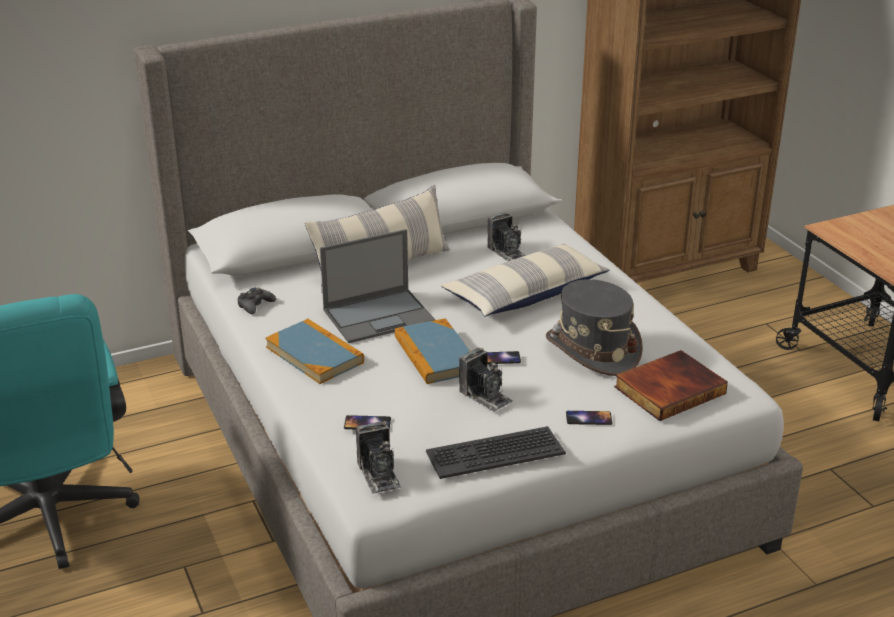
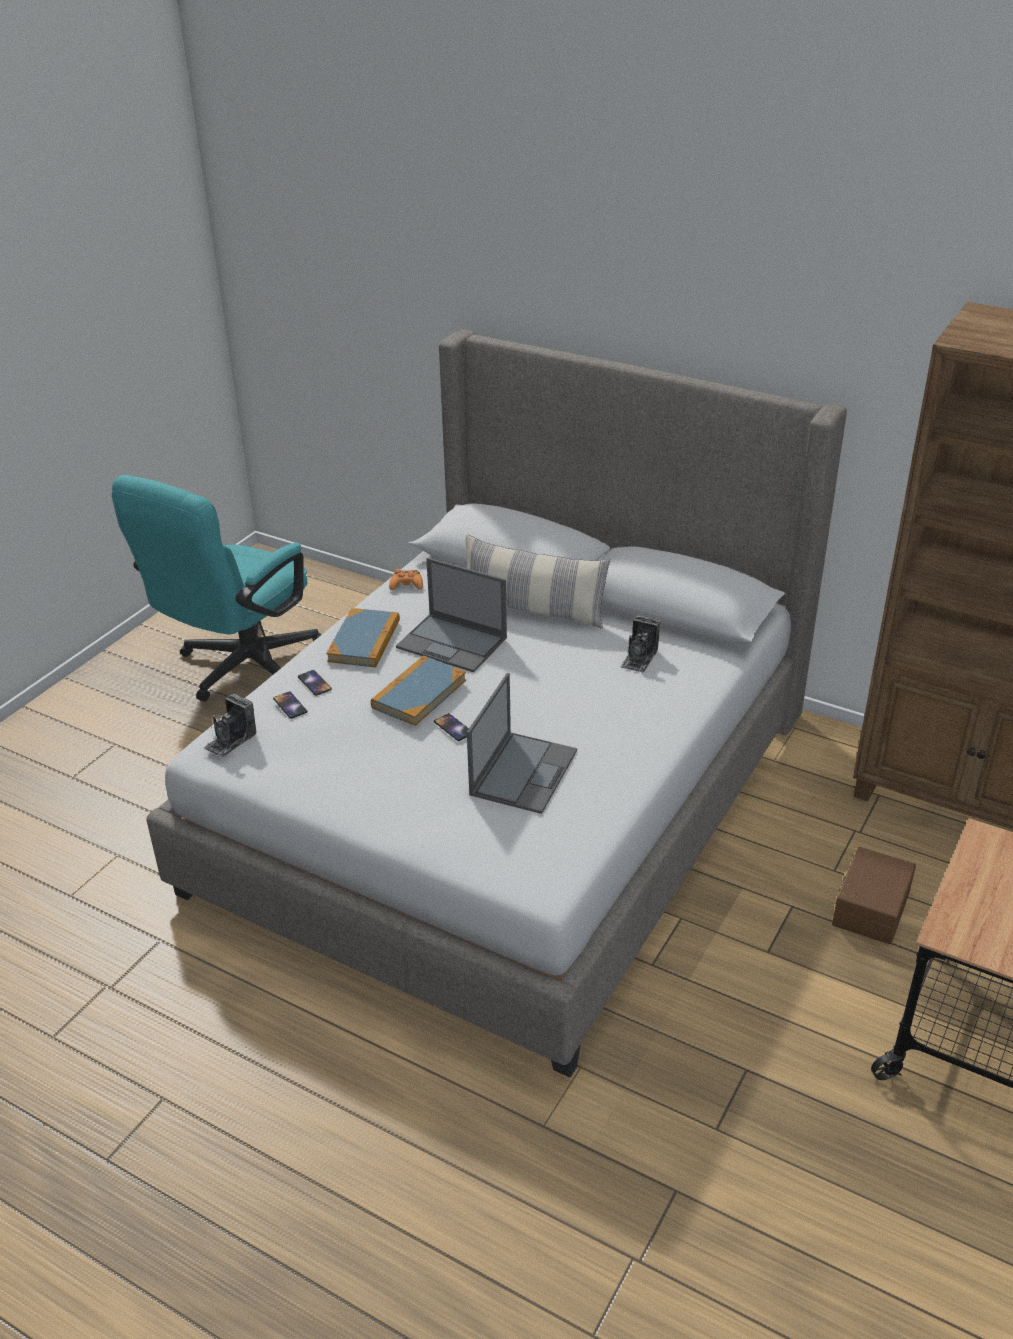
camera: 55 degrees right, 5 degrees up
black game controller [238,287,276,315] -> orange game controller [389,569,423,590]
keyboard [426,426,566,479] -> none
pillow [441,244,610,317] -> none
camera [459,348,513,412] -> none
grey hat [546,279,643,376] -> laptop [467,673,577,814]
phone [566,411,612,425] -> phone moved to [298,670,332,696]
book [614,350,728,421] -> none
none -> brown storage box [832,847,916,944]

